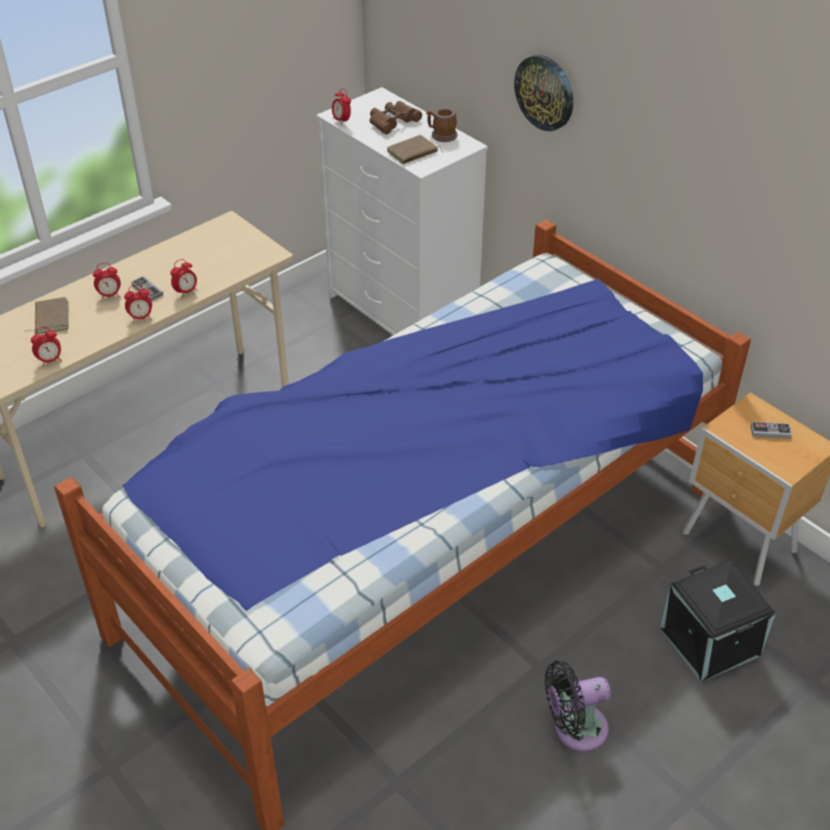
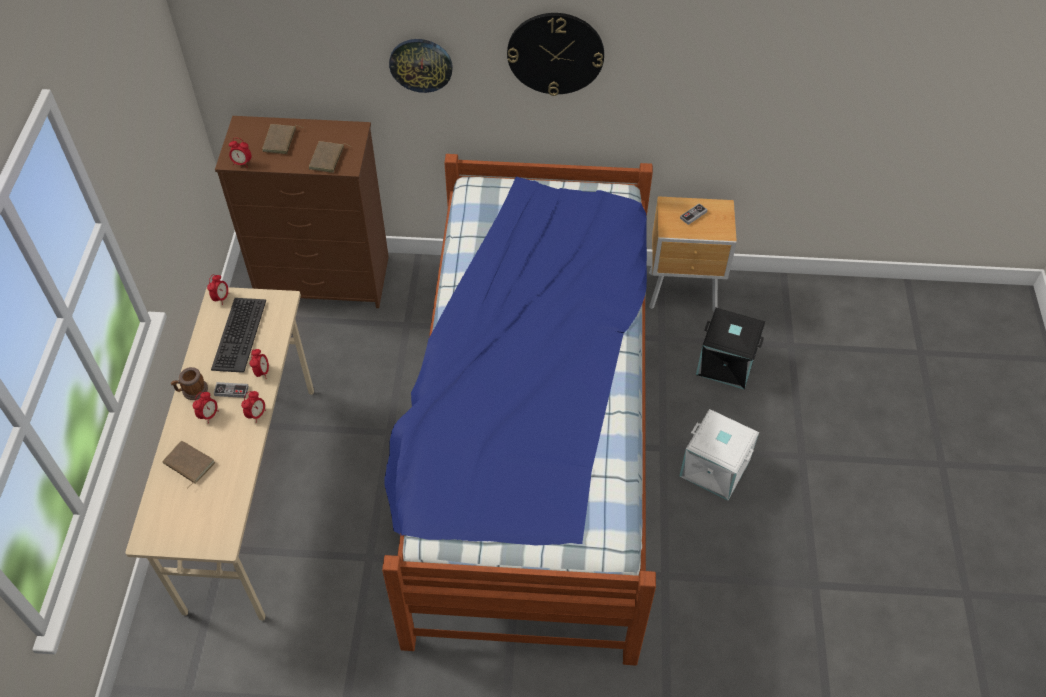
camera: 45 degrees left, 10 degrees up
alarm clock [31,327,62,367] -> alarm clock moved to [207,274,229,305]
white dresser [316,87,488,335] -> brown dresser [215,116,389,308]
brown binoculars [370,101,422,134] -> brown book [262,124,303,154]
mug [426,108,457,142] -> mug moved to [171,367,208,400]
black fan [545,661,611,752] -> white storage box [679,409,759,500]
none -> keyboard [211,298,266,373]
none -> wall clock [507,13,604,96]

